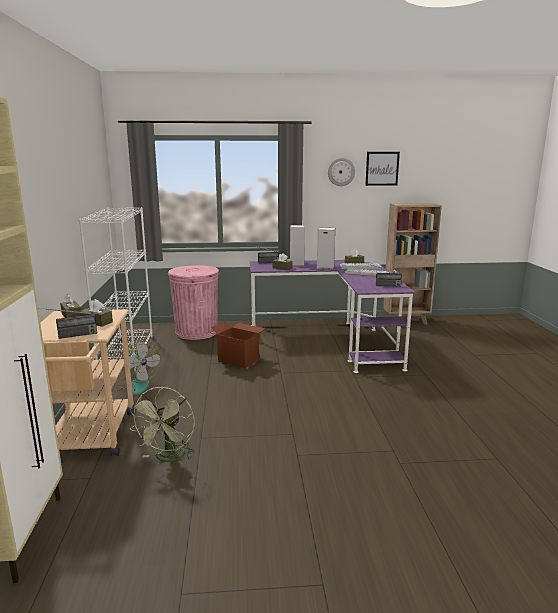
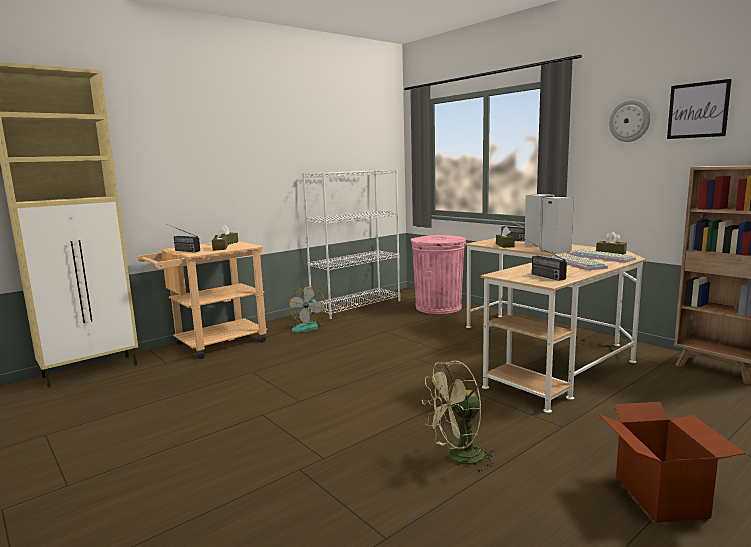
camera: 55 degrees right, 5 degrees down
green fan [129,387,195,462] -> green fan moved to [422,361,497,473]
cardboard box [211,321,265,368] -> cardboard box moved to [598,402,746,522]
purple desk [250,260,415,373] -> beige desk [465,238,646,413]

